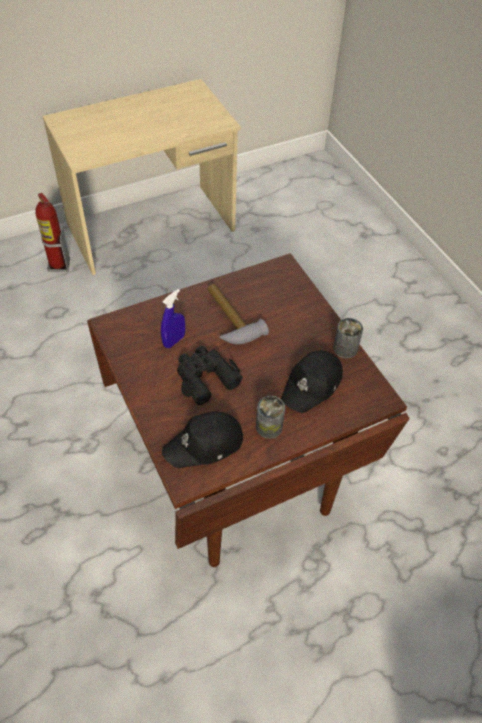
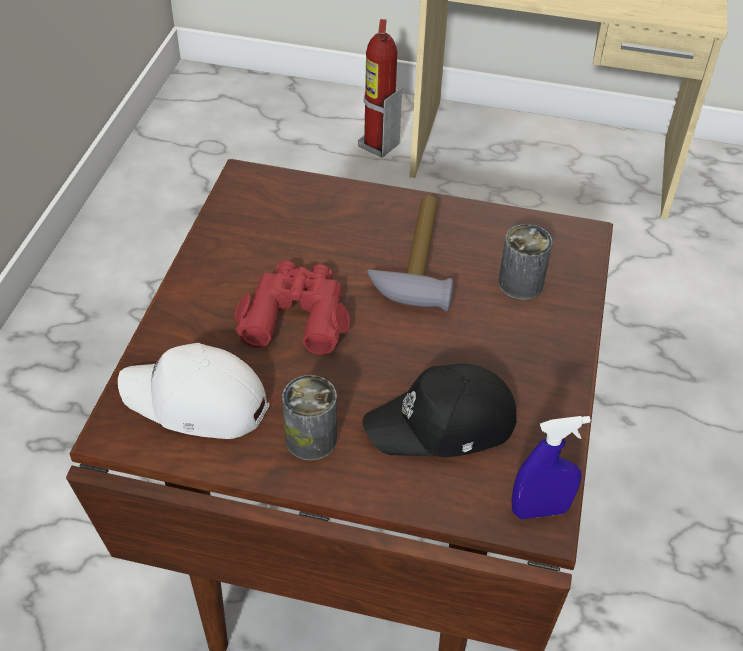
camera: 40 degrees right, 5 degrees down
blue spray bottle [161,289,185,348] -> blue spray bottle moved to [512,416,591,519]
black cap [162,411,243,468] -> white cap [118,343,269,439]
black binoculars [177,346,243,405] -> red binoculars [234,261,350,355]
can [333,318,363,359] -> can moved to [498,224,552,300]

